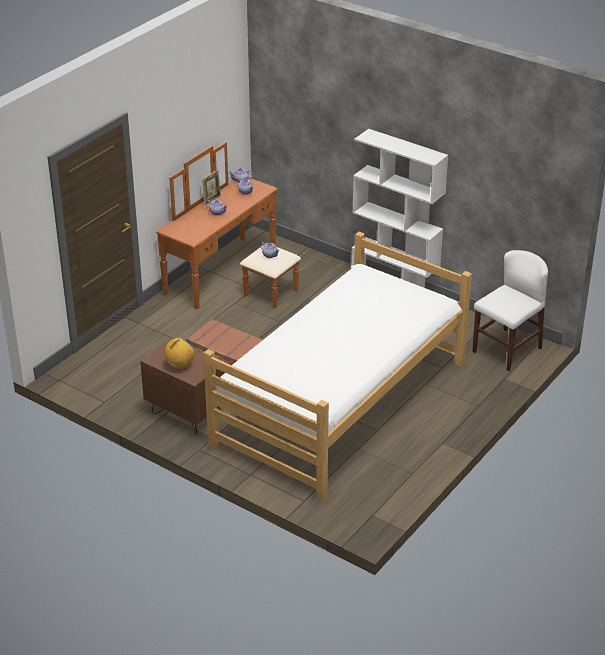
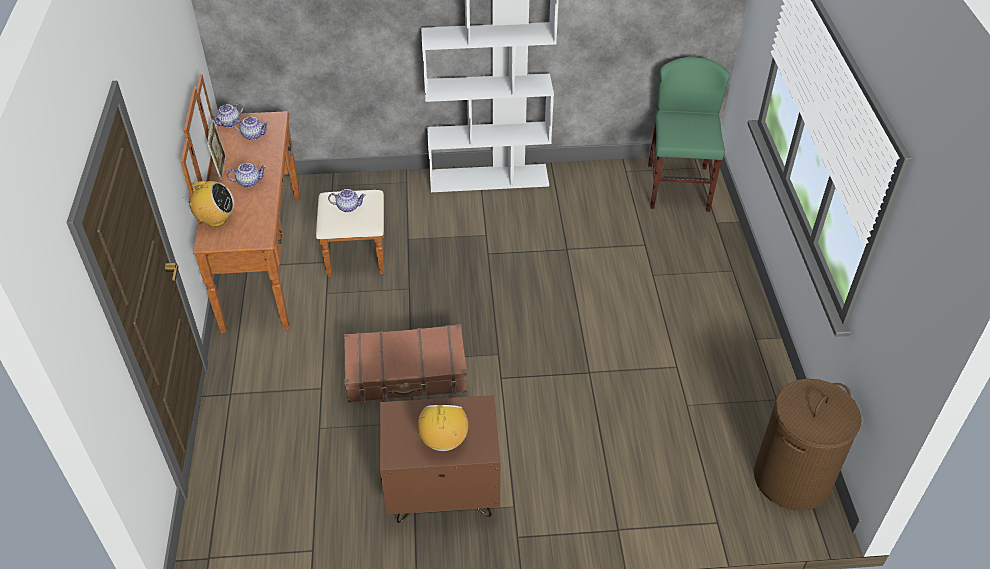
camera: 40 degrees left, 10 degrees up
bed [203,232,472,501] -> none
white chair [473,250,548,371] -> green chair [648,57,730,212]
none -> radio [182,181,234,227]
none -> brown laundry basket [754,379,862,511]

